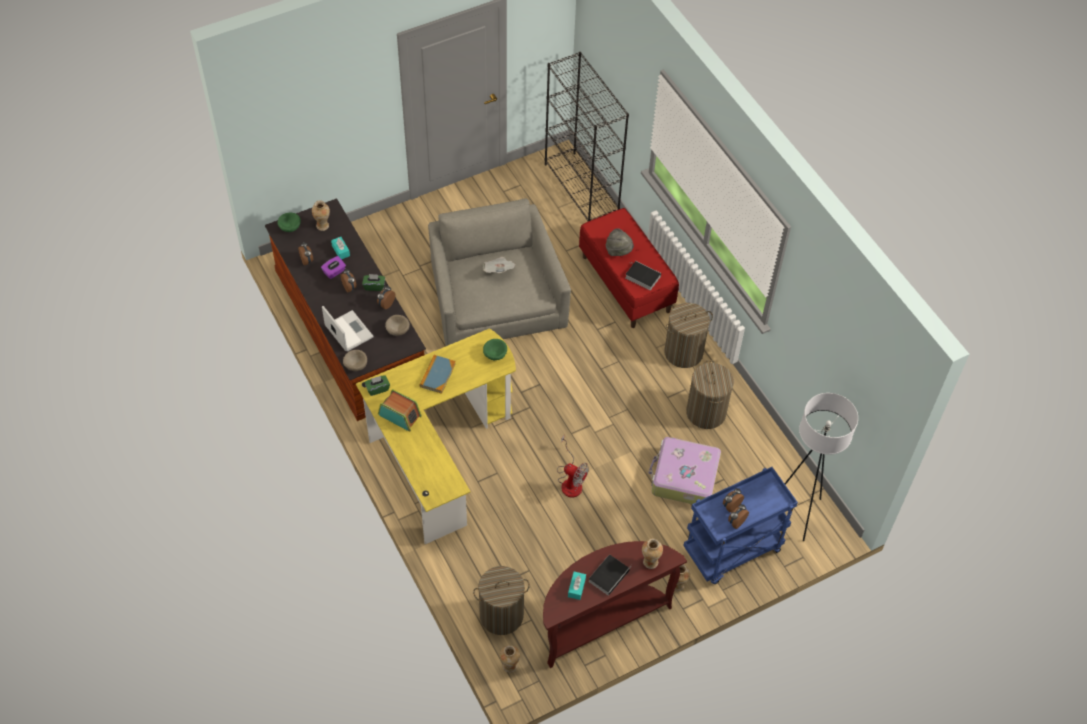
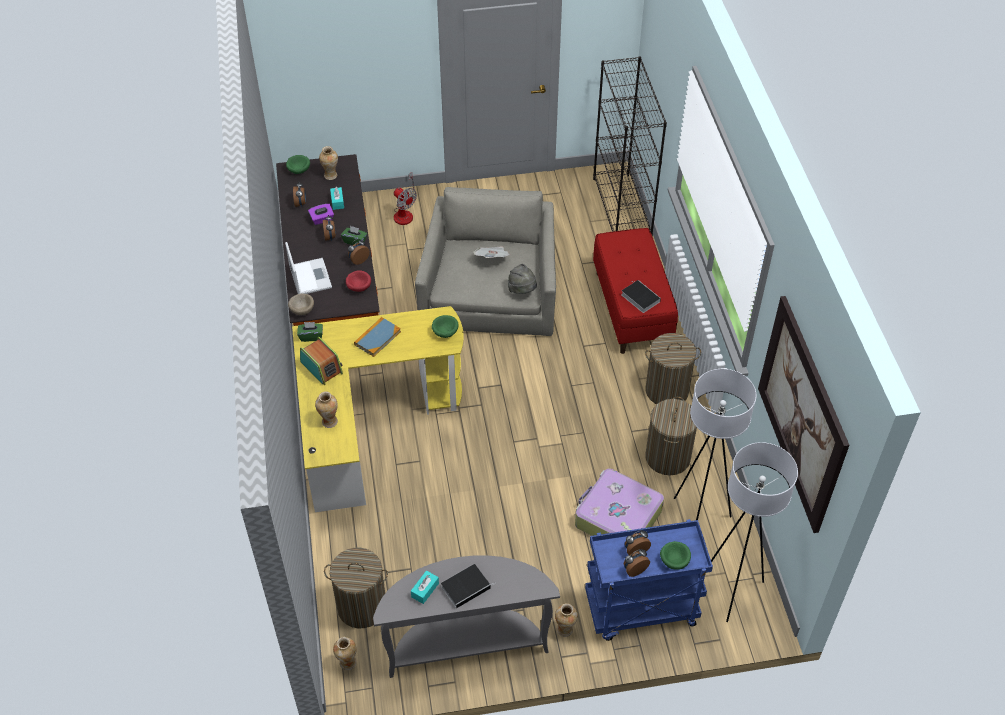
camera: 20 degrees right, 5 degrees down
beige bowl [385,315,410,336] -> red bowl [346,270,371,292]
brown console table [543,541,687,668] -> grey console table [373,555,560,678]
fan [557,435,589,497] -> fan moved to [394,172,417,225]
grey hat [606,228,634,256] -> grey hat moved to [508,264,537,294]
vase [642,538,663,569] -> vase moved to [315,391,338,428]
none -> green bowl [660,541,691,570]
none -> white floor lamp [674,369,756,520]
none -> picture [758,296,849,533]

